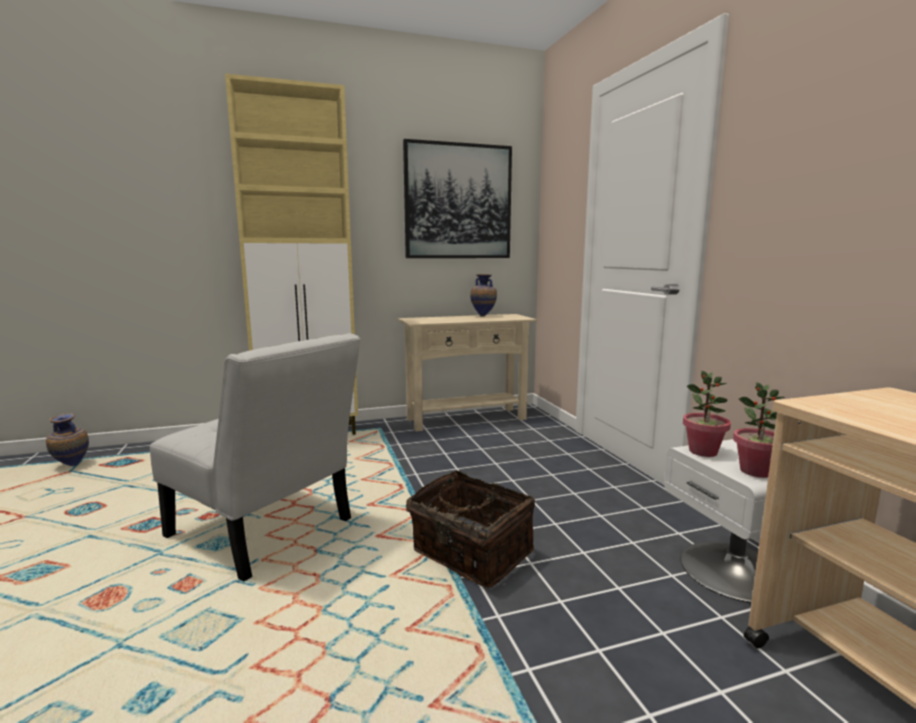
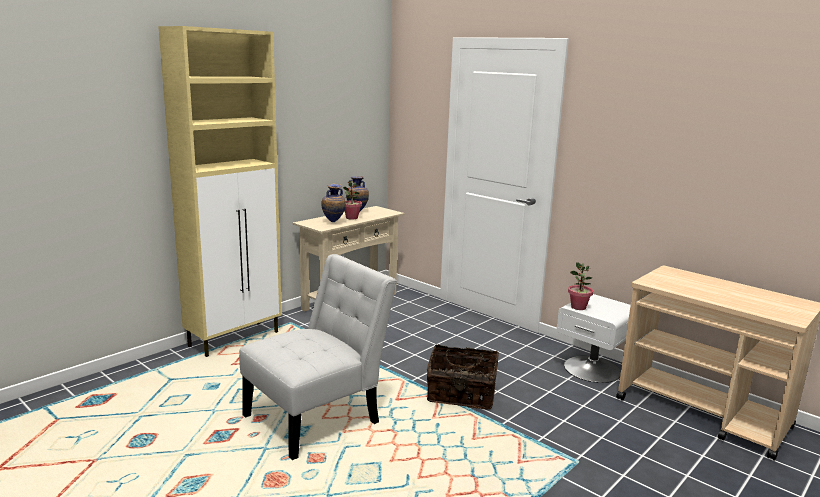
camera: 30 degrees left, 5 degrees up
vase [46,413,89,466] -> vase moved to [321,184,346,222]
white chair [150,333,361,582] -> white chair turned 45 degrees counterclockwise [239,254,397,460]
picture [403,139,512,258] -> none
potted plant [733,382,785,478] -> potted plant moved to [343,180,362,220]

